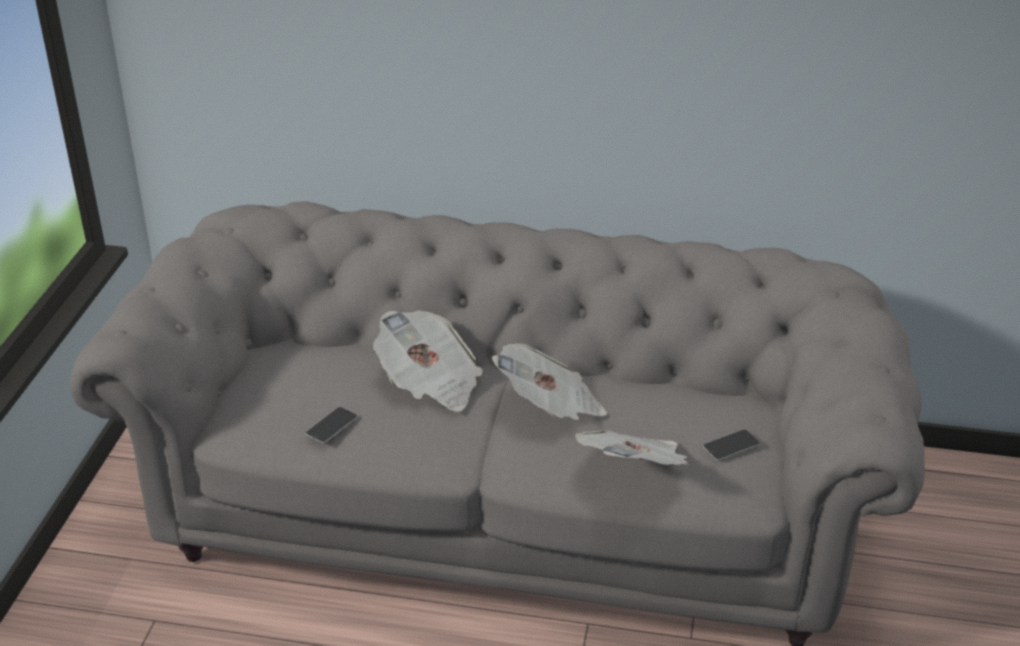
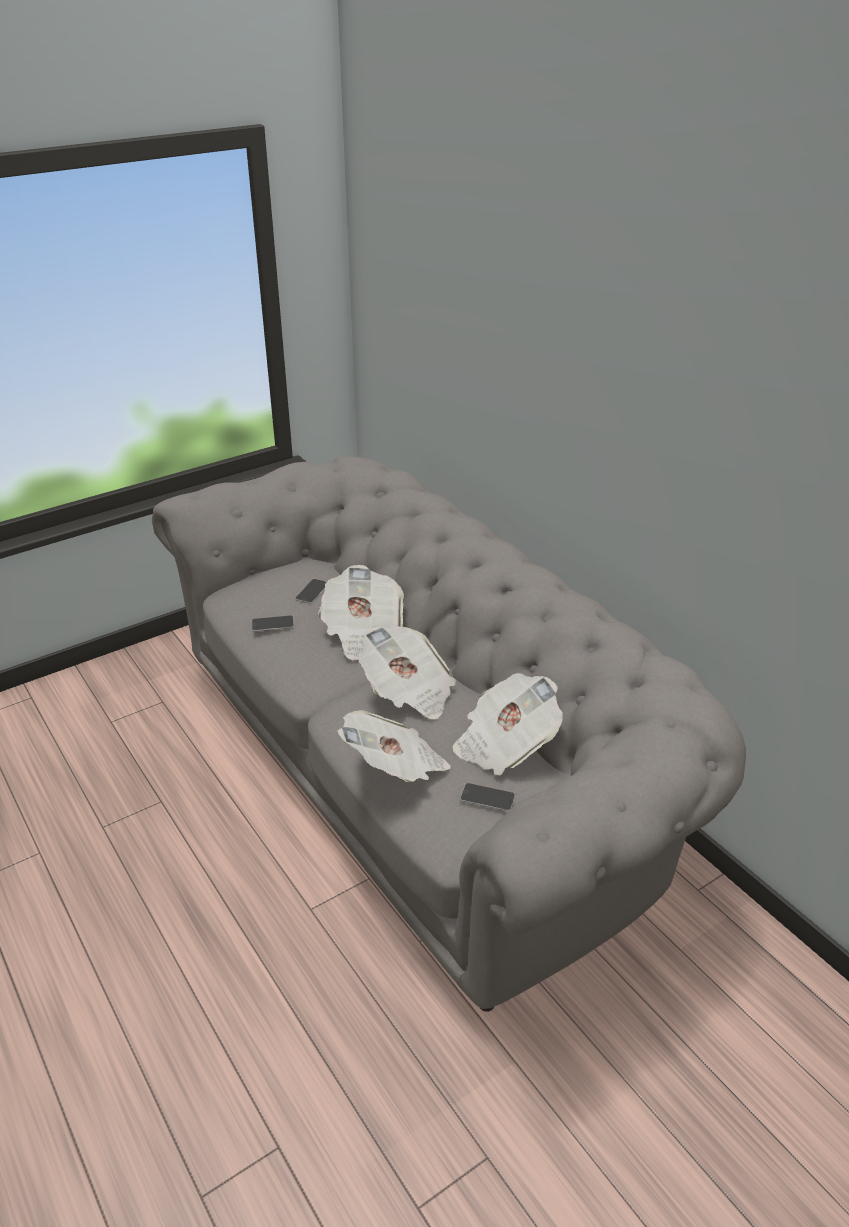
camera: 45 degrees right, 0 degrees up
none -> phone [295,579,326,604]
none -> newspaper [453,673,563,775]

